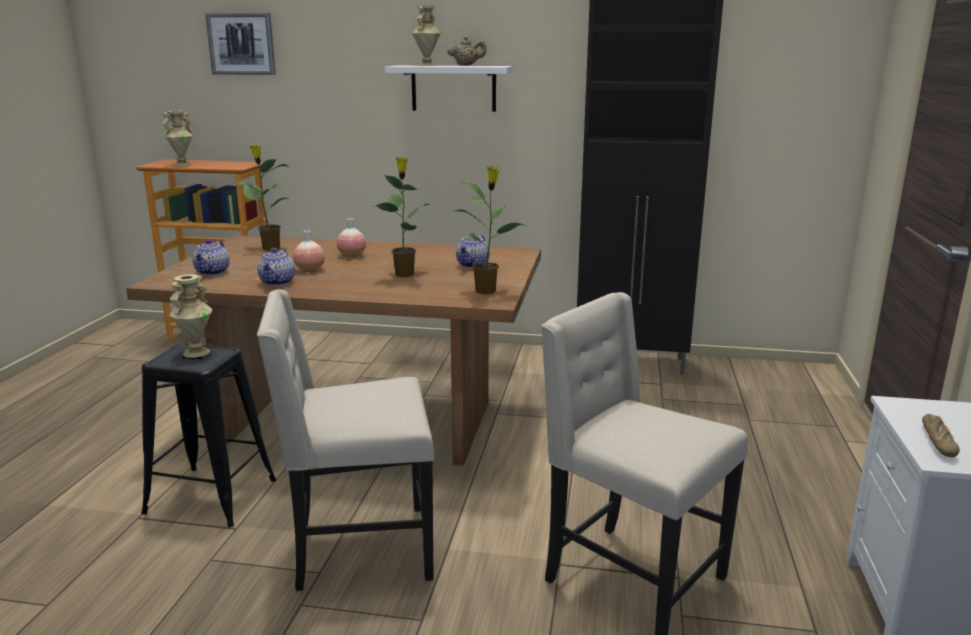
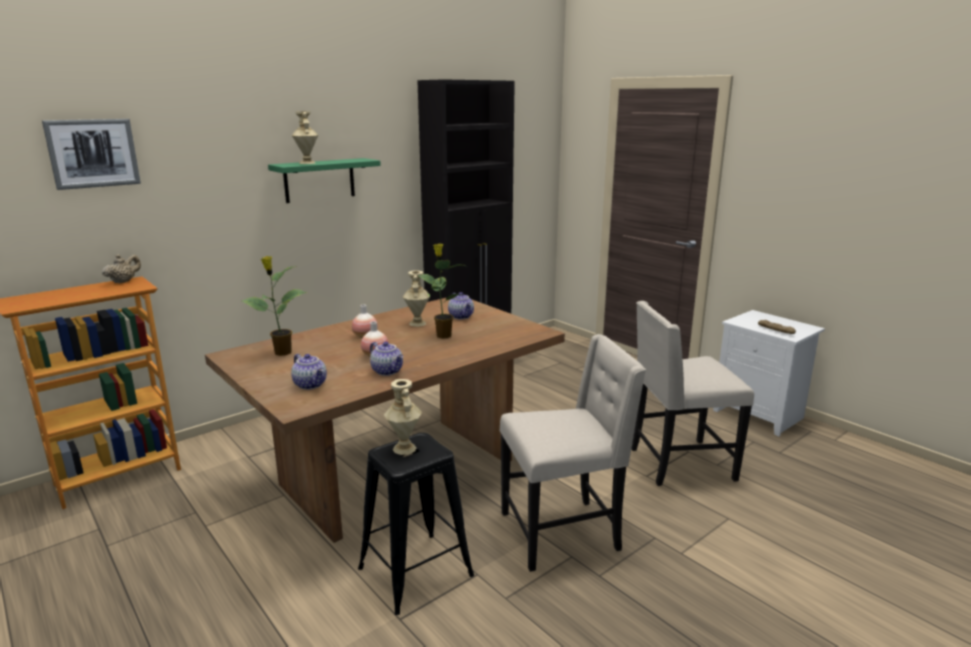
camera: 50 degrees left, 0 degrees up
beige vase [162,111,193,166] -> beige vase moved to [403,271,430,327]
beige chair [257,289,434,591] -> beige chair turned 135 degrees counterclockwise [500,334,646,572]
white shelf [385,66,513,112] -> green shelf [268,158,381,203]
beige teapot [447,36,486,66] -> beige teapot moved to [102,254,141,284]
potted plant [455,166,528,294] -> none

